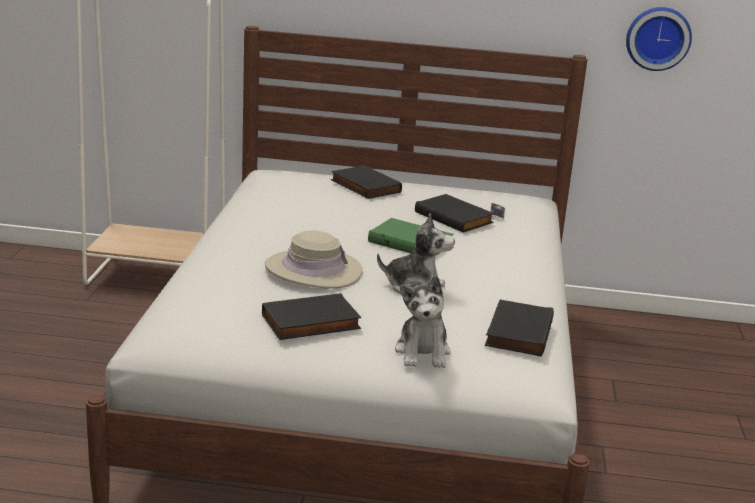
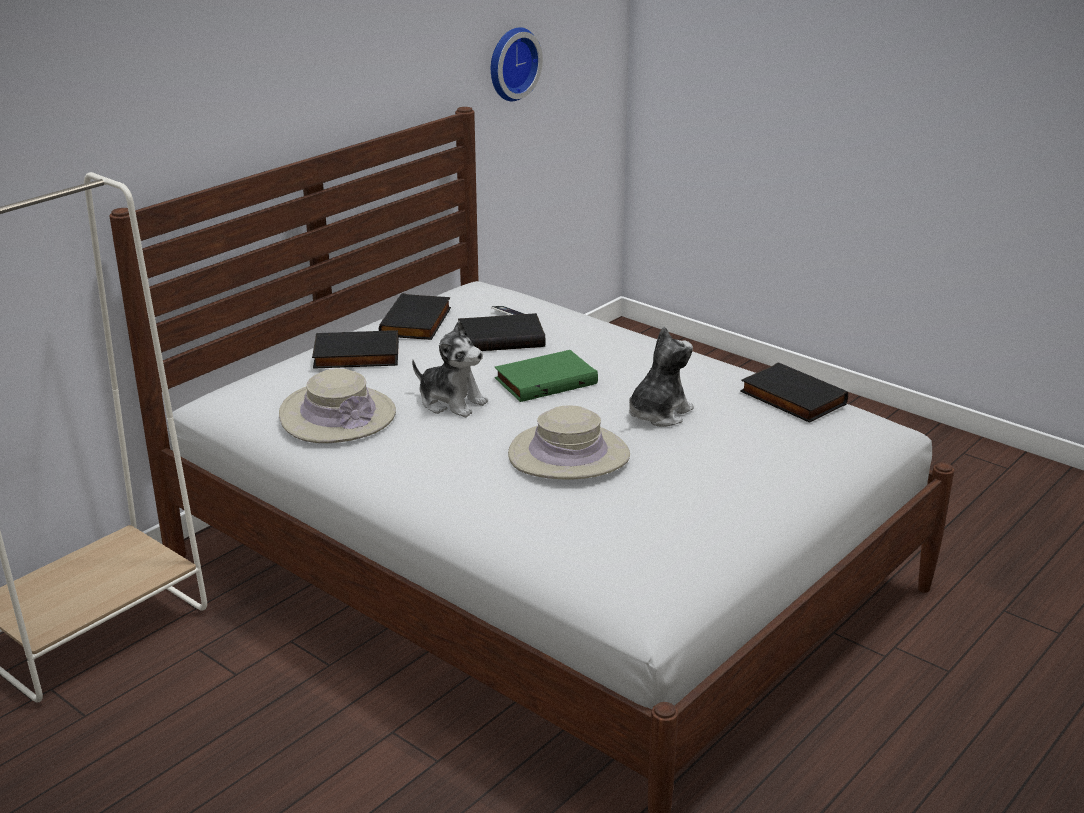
camera: 55 degrees left, 5 degrees up
black book [262,293,361,340] -> black book moved to [379,293,451,340]
plush toy [395,276,451,368] -> plush toy moved to [412,321,488,418]
none -> beige hat [279,368,396,443]

